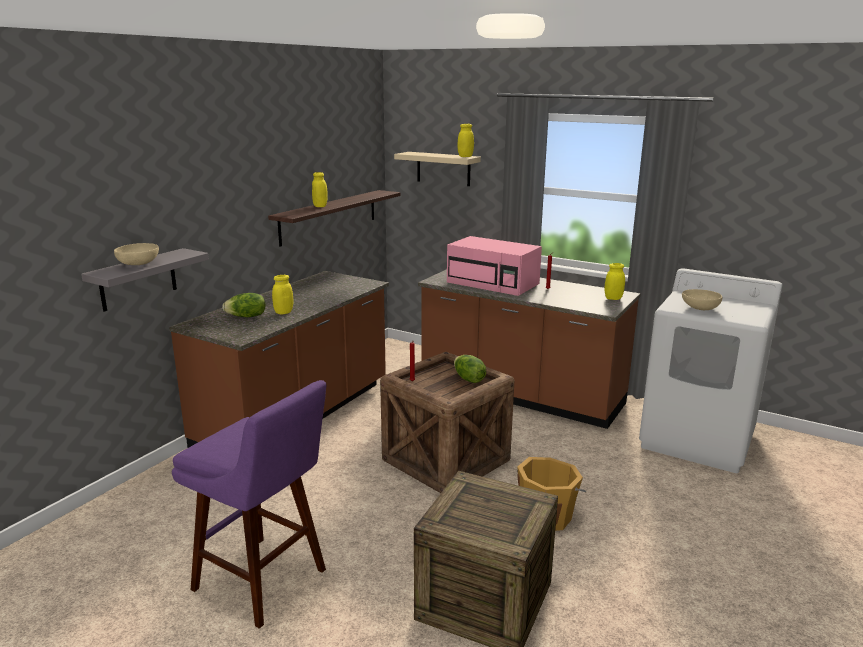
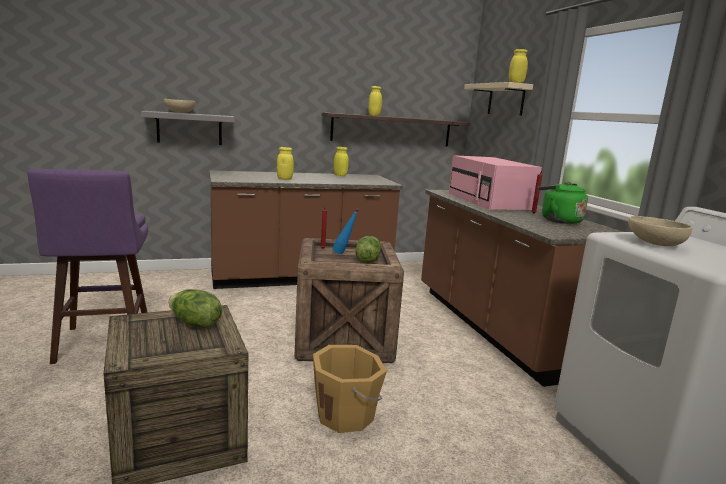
camera: 40 degrees right, 5 degrees down
lettuce [222,293,266,317] -> lettuce moved to [169,289,222,328]
yellow jar [604,263,625,300] -> yellow jar moved to [333,147,349,176]
none -> blue bottle [332,208,359,254]
none -> green kettle [538,182,588,224]

